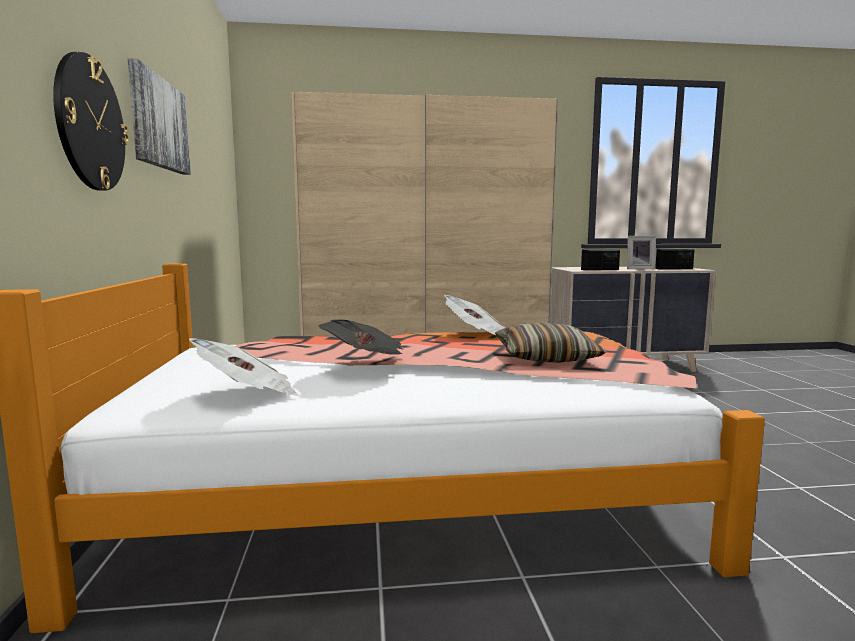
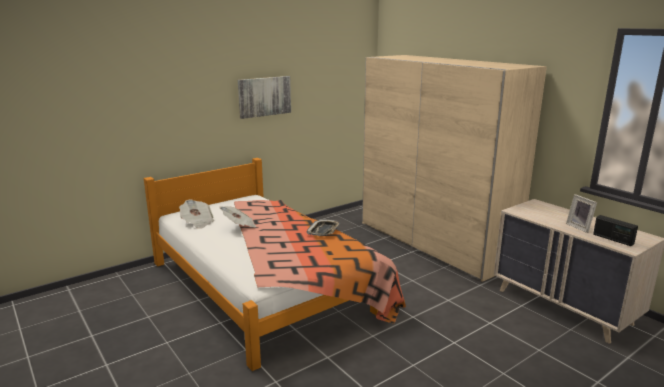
camera: 60 degrees right, 10 degrees up
wall clock [53,52,129,191] -> none
newspaper [444,295,505,335] -> tray [307,219,340,236]
pillow [495,322,606,363] -> none
radio [581,249,620,270] -> none

